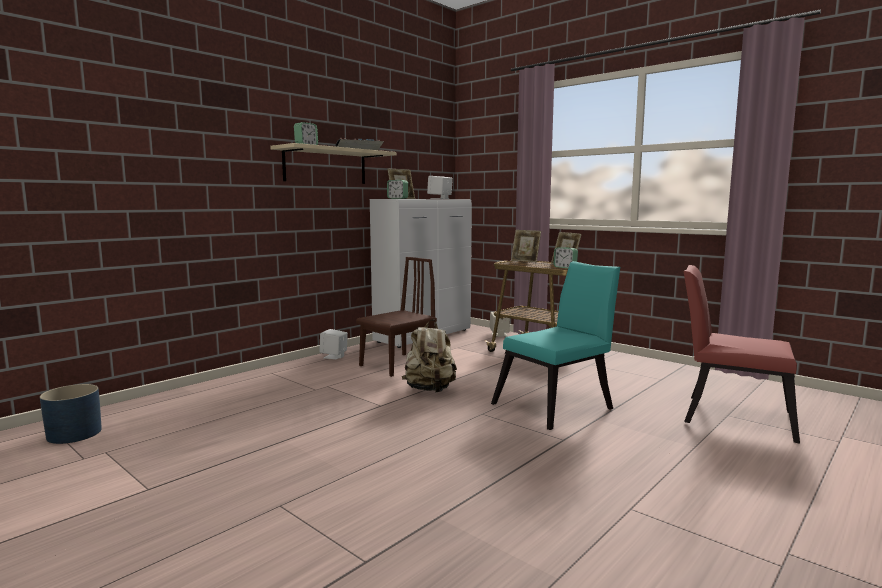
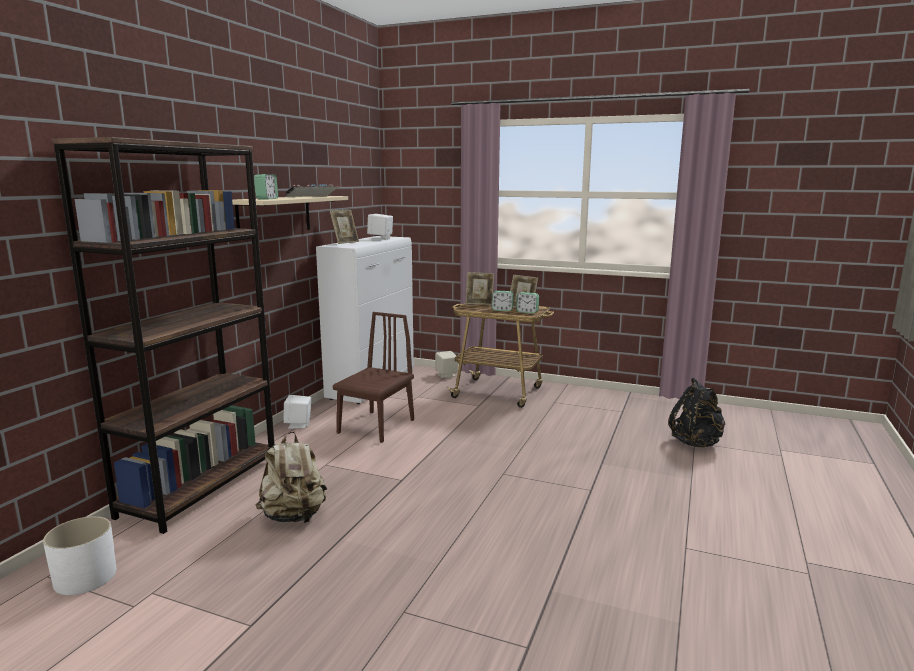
camera: 20 degrees left, 5 degrees up
blue planter [40,384,102,444] -> white planter [43,516,116,595]
alarm clock [387,180,408,199] -> alarm clock moved to [492,291,513,311]
beige backpack [402,319,457,392] -> beige backpack moved to [256,431,327,523]
turquoise chair [491,261,620,430] -> none
red chair [684,265,800,443] -> black backpack [668,378,725,447]
none -> brown bookcase [52,137,275,534]

